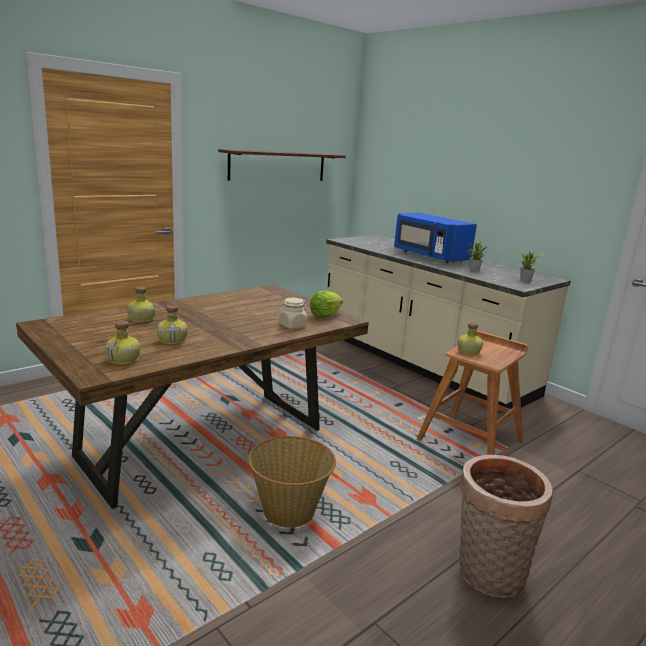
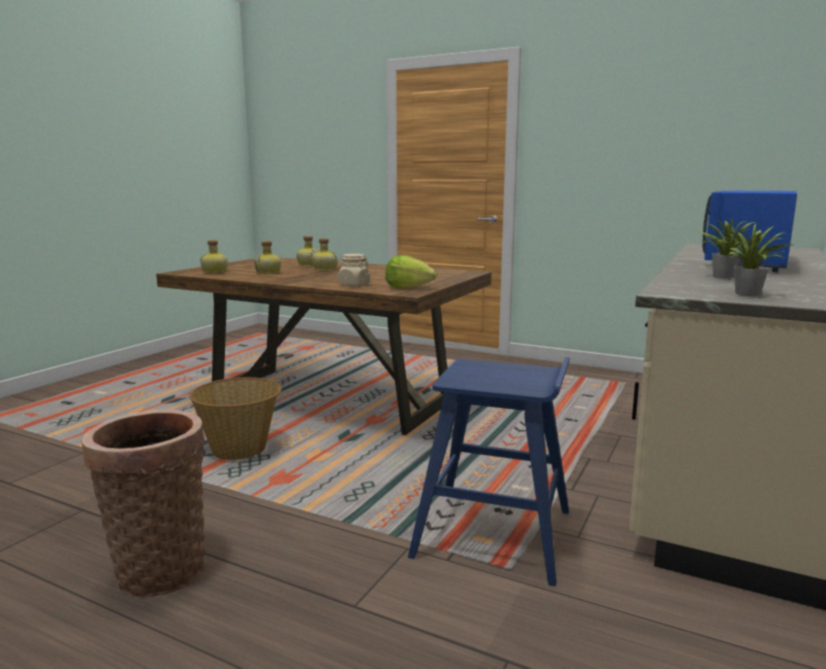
camera: 70 degrees right, 5 degrees down
brown shelf [218,149,346,181] -> none
brown stool [416,331,528,455] -> blue stool [408,357,570,586]
bottle [458,322,483,355] -> bottle moved to [312,238,337,270]

